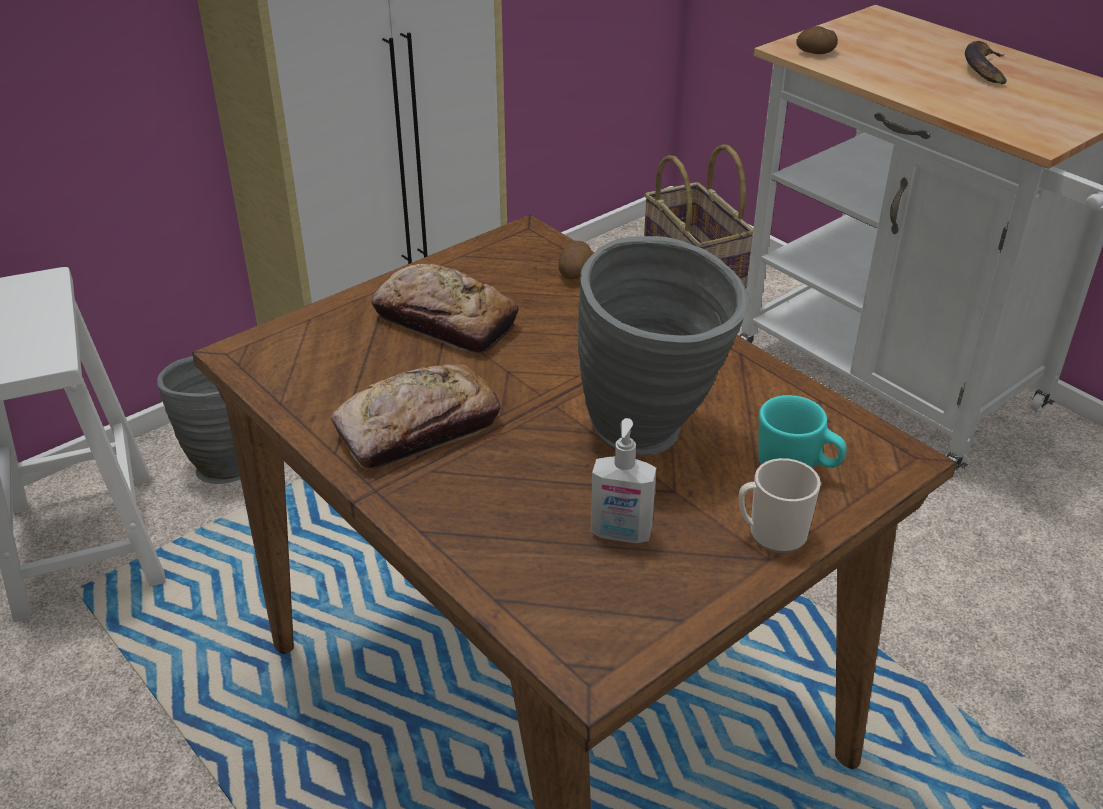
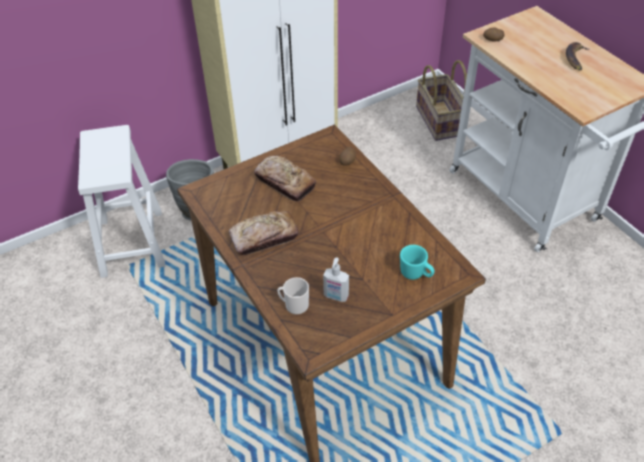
camera: 10 degrees right, 10 degrees up
grey vase [578,236,750,455] -> none
mug [739,458,821,553] -> mug moved to [277,277,309,315]

